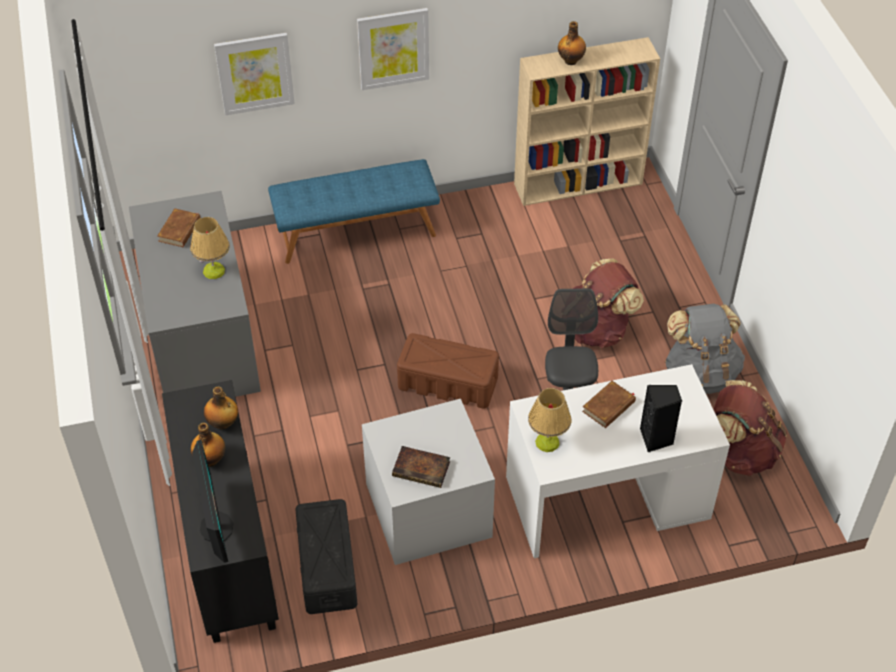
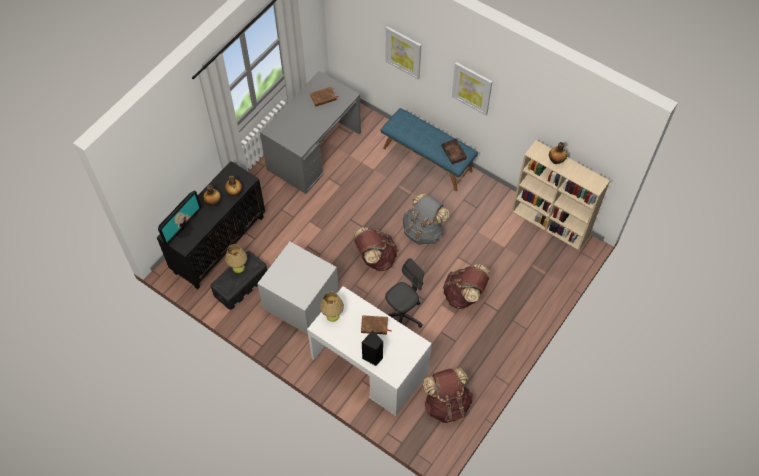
camera: 50 degrees right, 10 degrees up
table lamp [190,217,230,279] -> table lamp moved to [225,244,247,273]
book [392,446,450,488] -> book moved to [441,139,467,164]
brown storage box [397,333,499,409] -> brown backpack [352,227,398,271]
grey backpack [664,304,745,394] -> grey backpack moved to [403,193,449,245]

